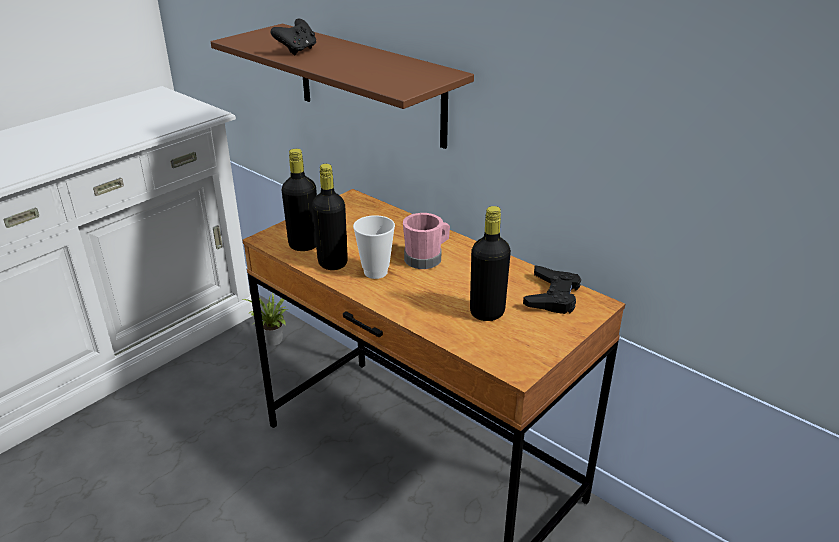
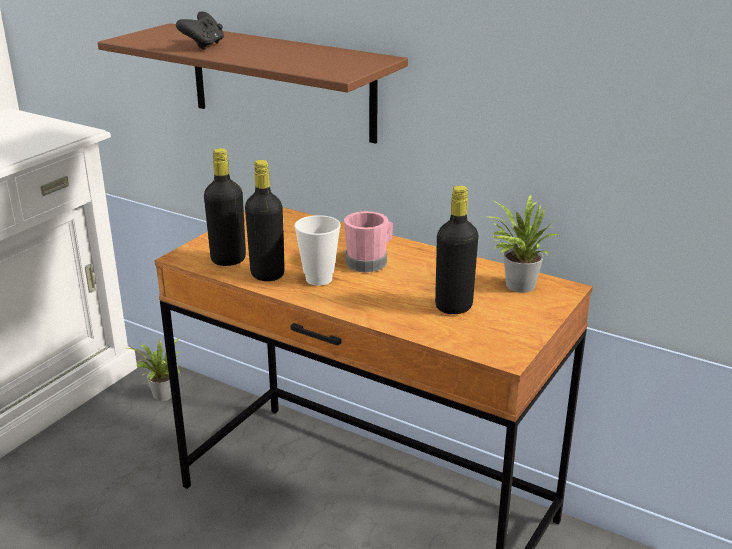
camera: 10 degrees left, 5 degrees down
black game controller [523,265,581,314] -> potted plant [488,194,559,293]

